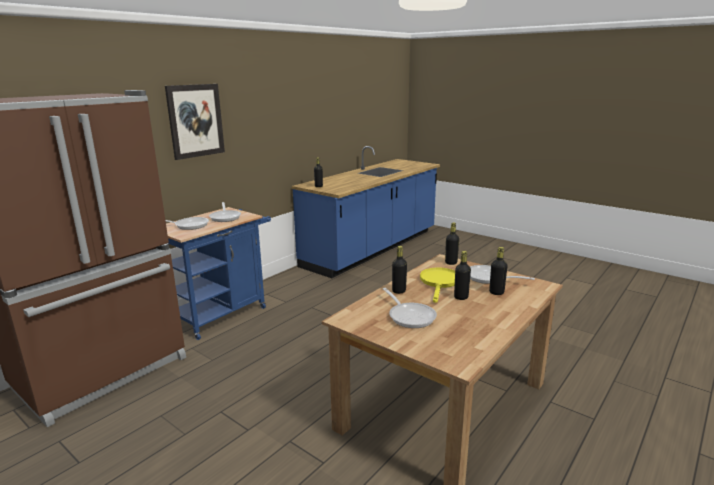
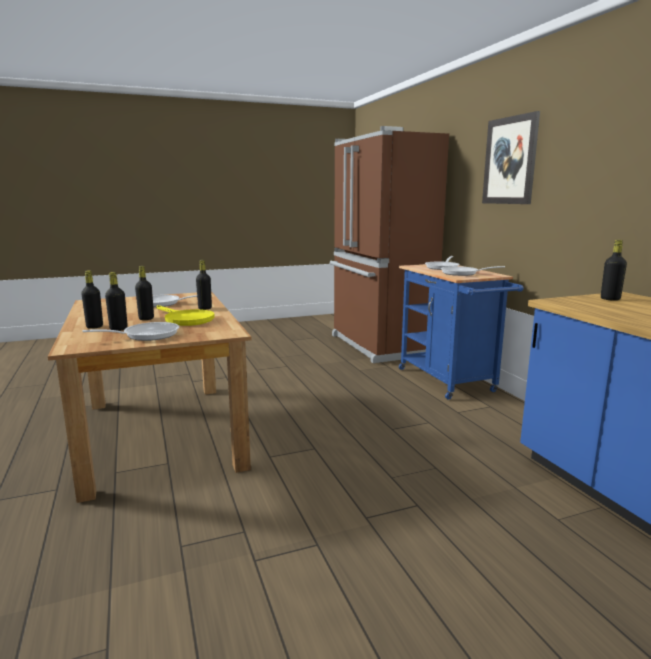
camera: 120 degrees right, 5 degrees down
black bottle [445,223,459,265] -> black bottle moved to [81,270,103,329]

